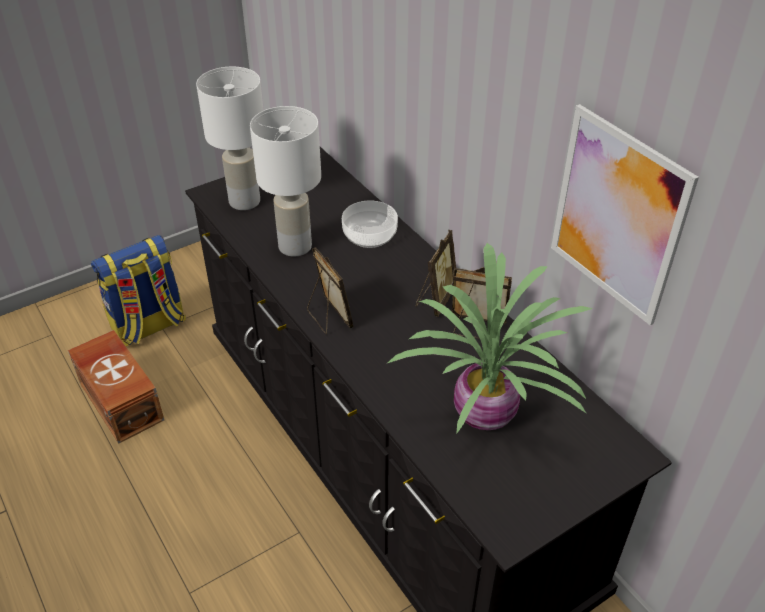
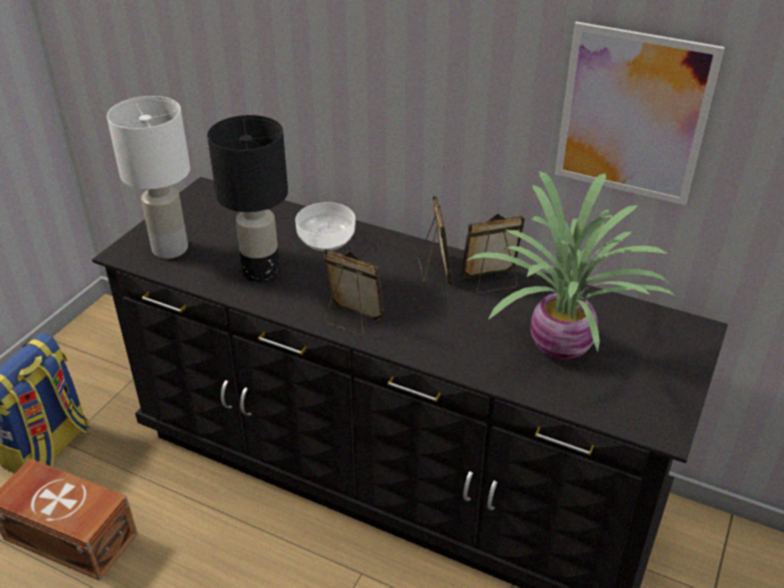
camera: 30 degrees left, 5 degrees down
white table lamp [250,106,321,257] -> black table lamp [207,115,288,282]

